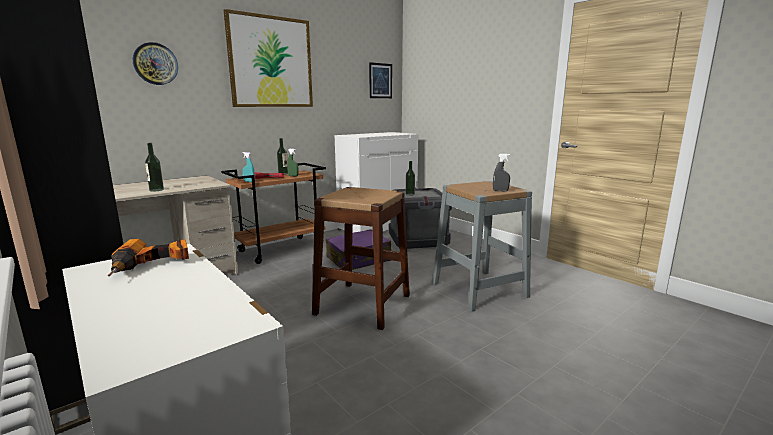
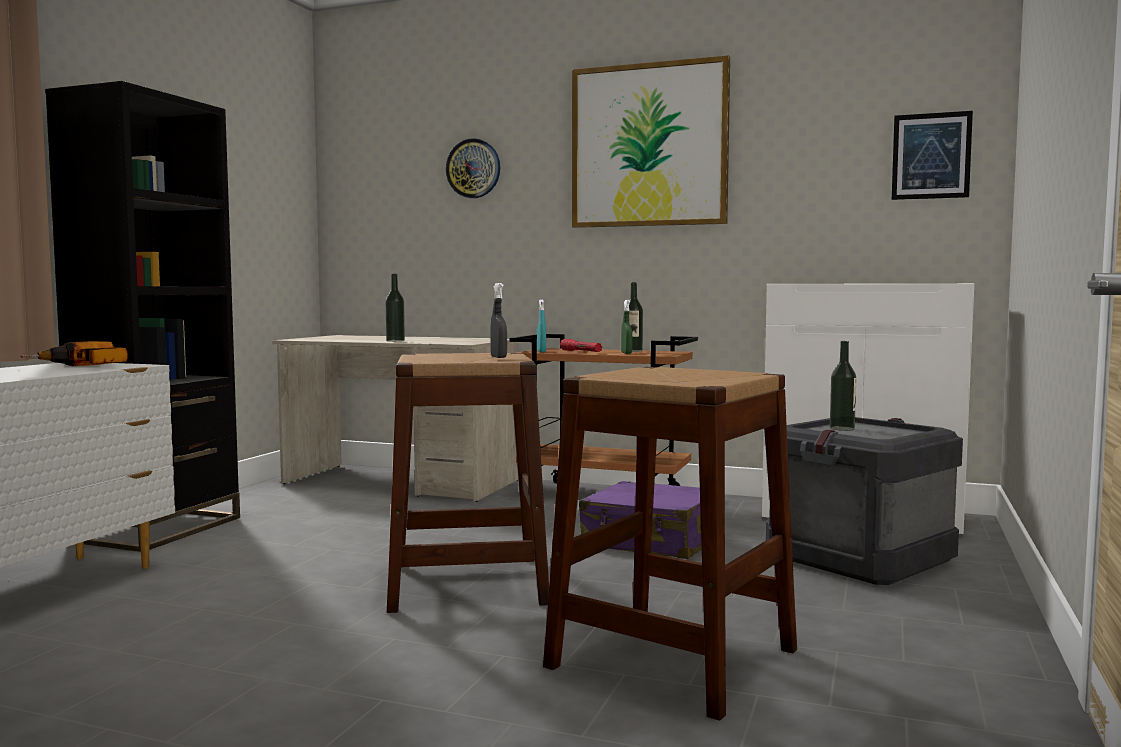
camera: 60 degrees right, 10 degrees down
grey stool [432,181,532,312] -> brown stool [543,367,797,721]
grey spray bottle [493,154,510,191] -> grey spray bottle moved to [490,283,507,358]

